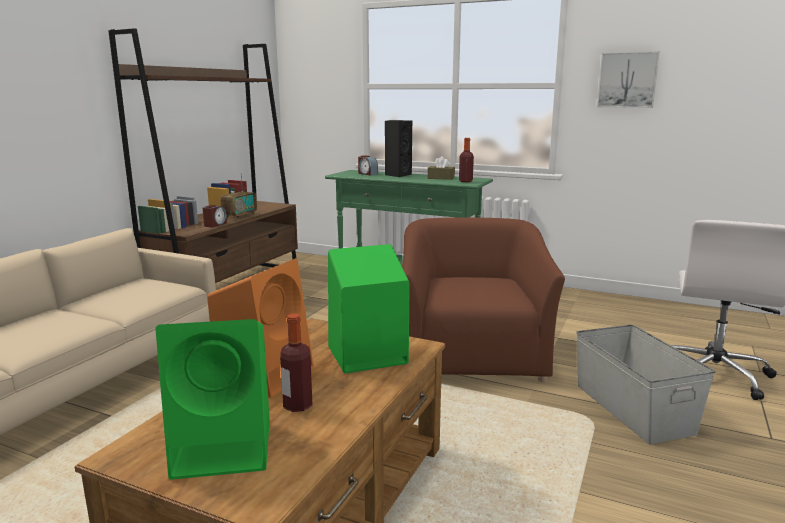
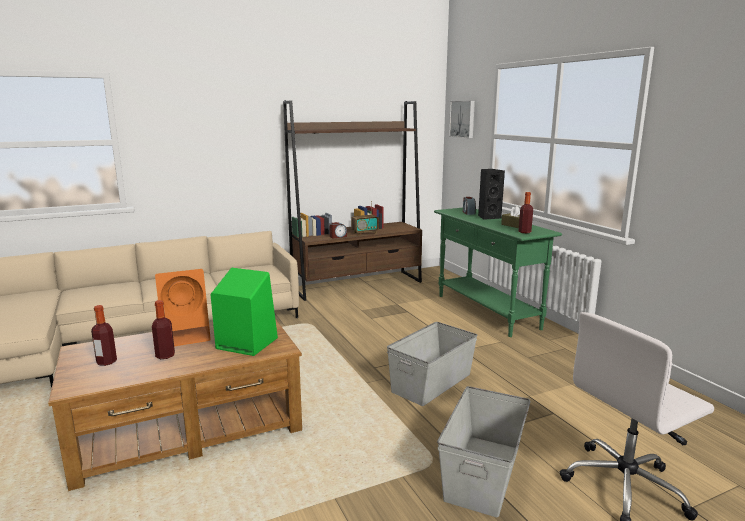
camera: 40 degrees right, 0 degrees up
green speaker [155,319,270,480] -> bottle [91,305,117,366]
brown armchair [402,217,565,382] -> grey storage box [387,322,477,406]
picture [597,51,660,108] -> picture moved to [449,101,475,139]

